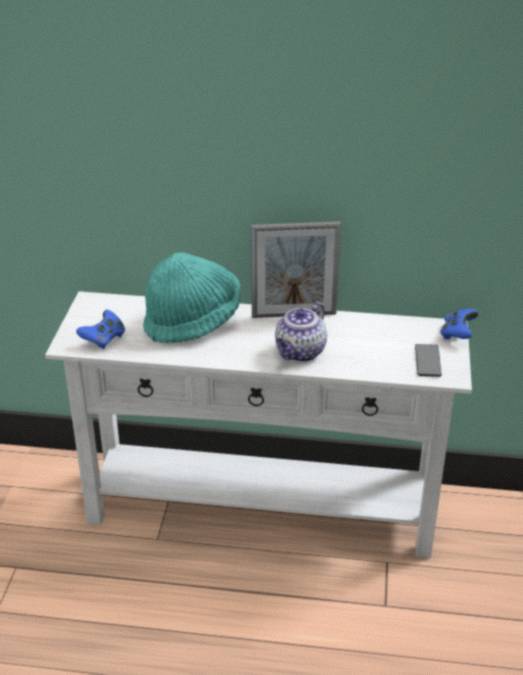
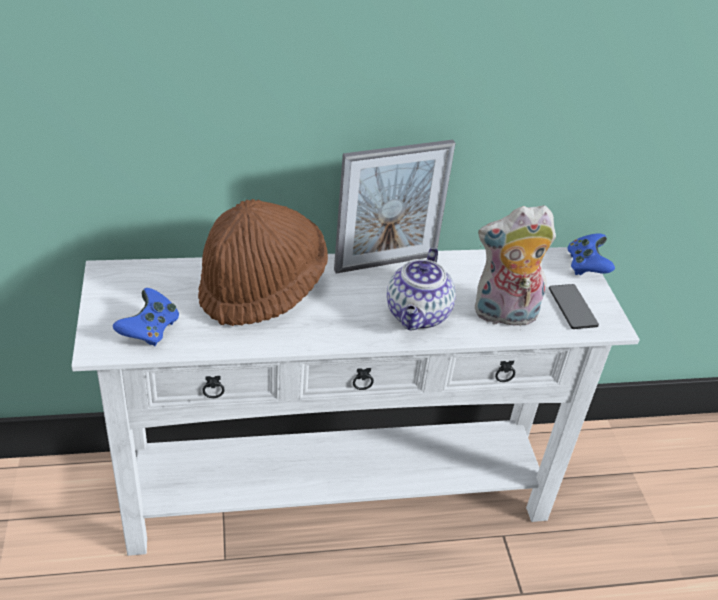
camera: 20 degrees left, 5 degrees up
turquoise hat [143,252,241,343] -> brown hat [198,199,328,326]
none -> plush toy [475,205,556,326]

